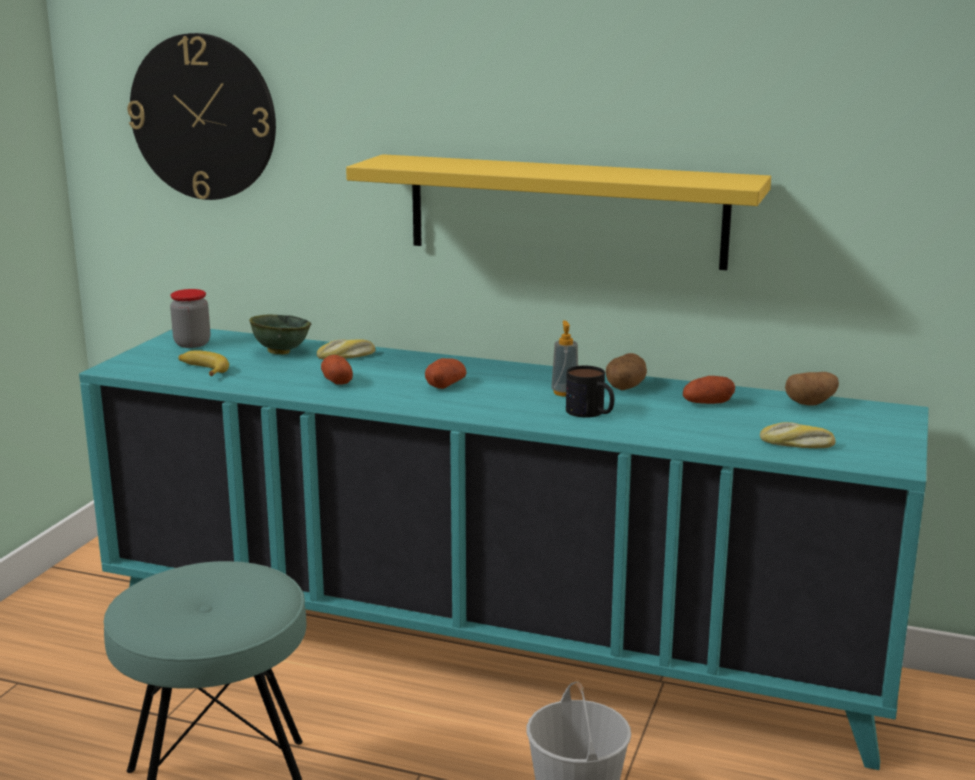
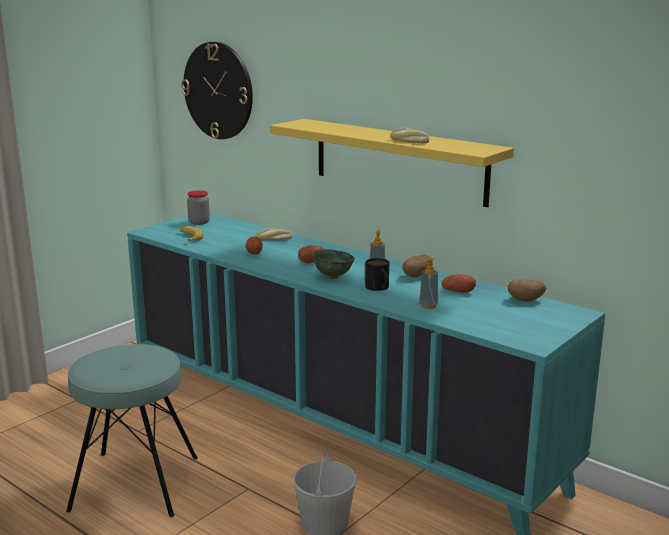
camera: 20 degrees right, 0 degrees up
green bowl [249,314,311,354] -> green bowl moved to [313,249,355,279]
bread [760,422,836,448] -> bread moved to [390,128,429,143]
none -> soap dispenser [419,258,438,309]

